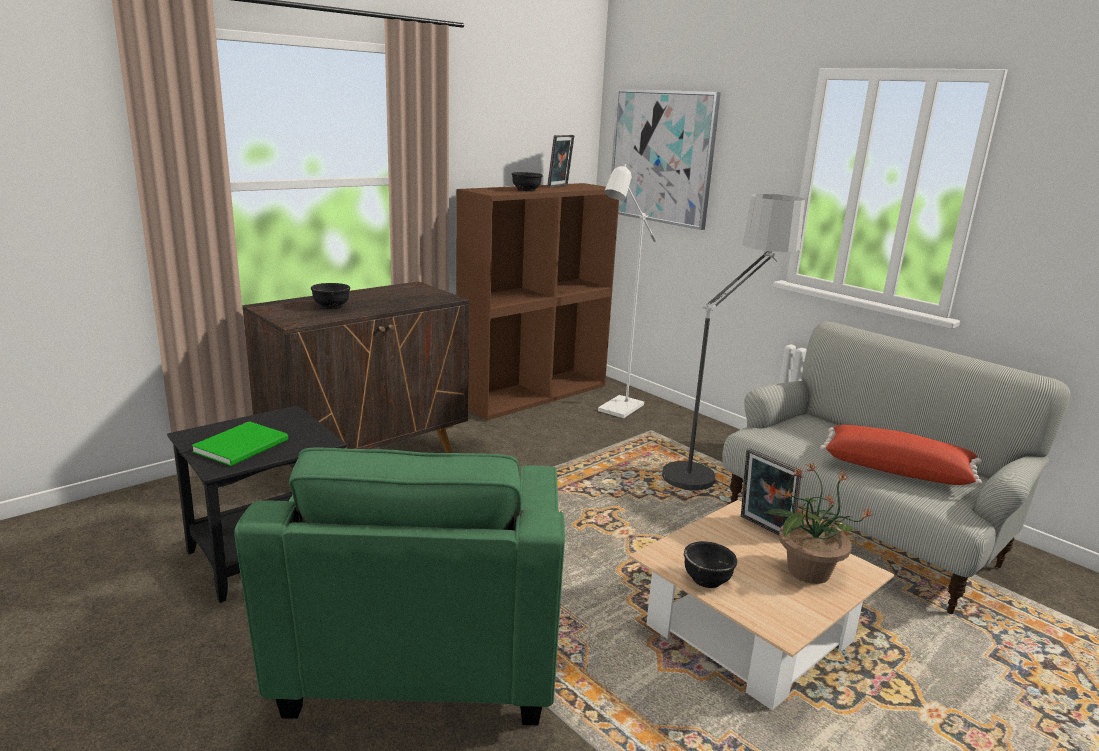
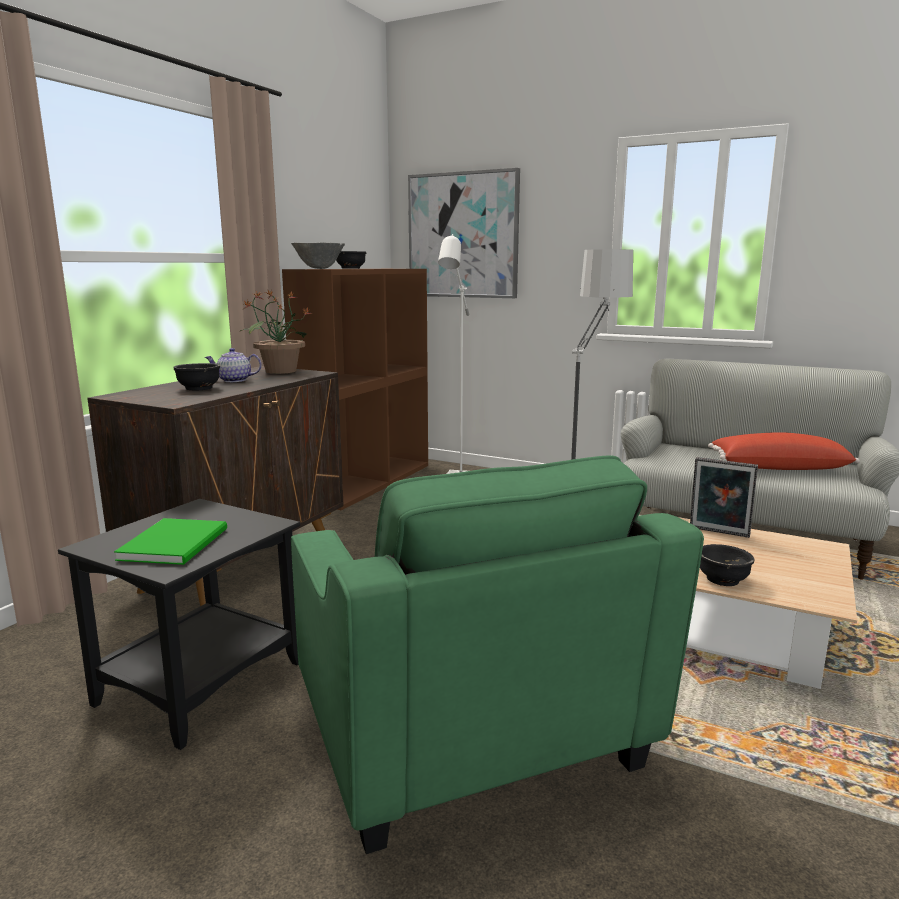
camera: 20 degrees left, 5 degrees down
picture frame [547,135,574,188] -> none
potted plant [763,463,874,584] -> potted plant moved to [240,289,312,374]
none -> teapot [205,348,262,382]
none -> grey bowl [291,242,345,269]

